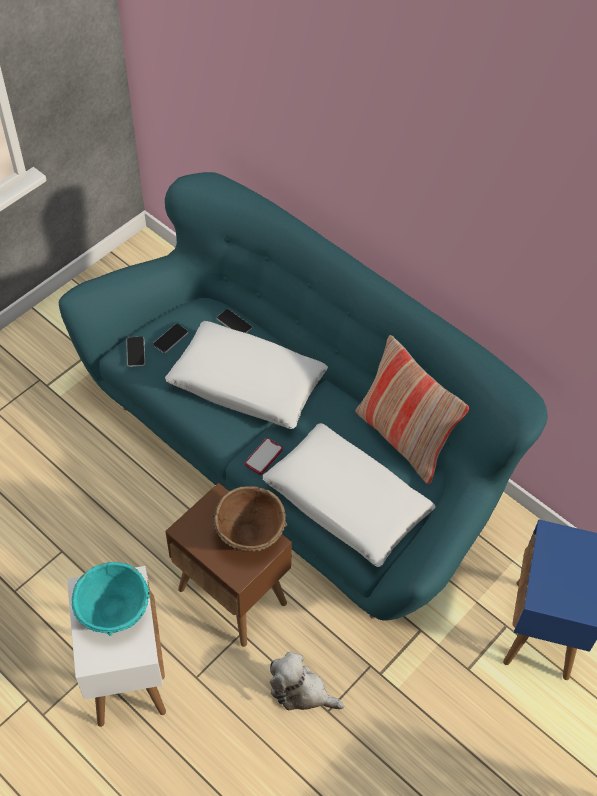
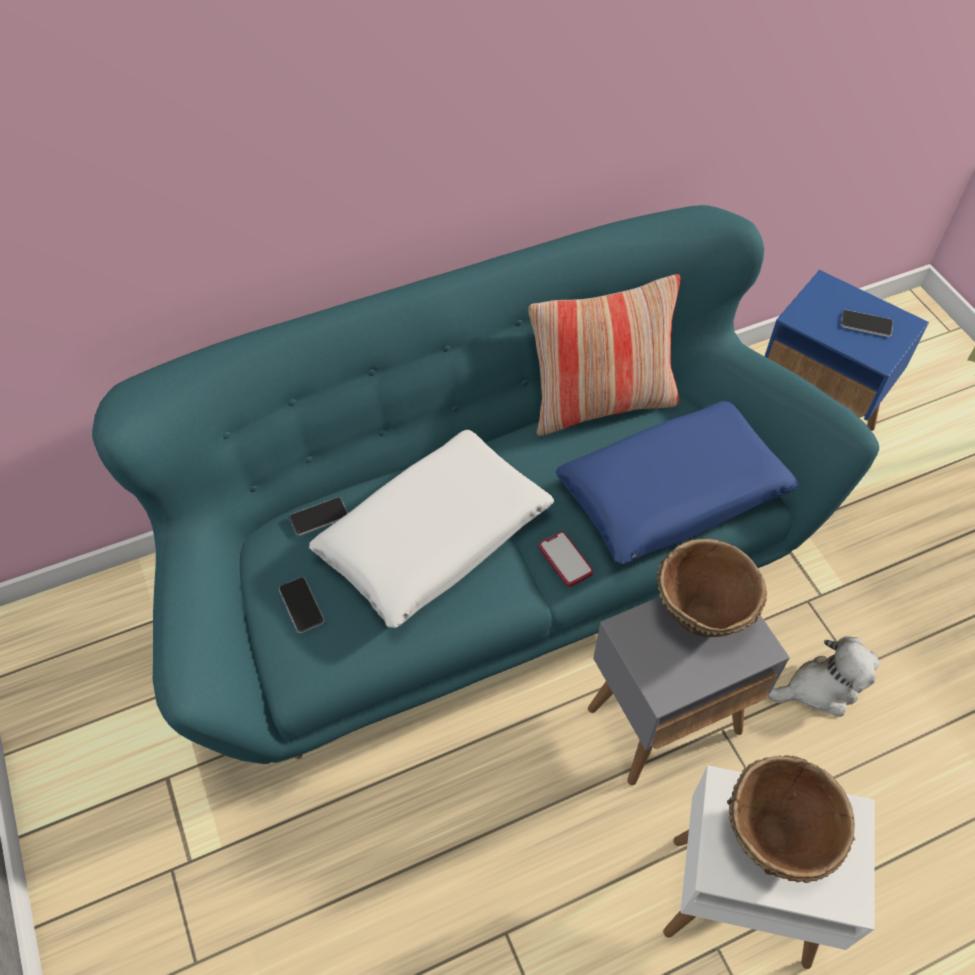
camera: 65 degrees left, 0 degrees up
turquoise bowl [72,562,151,636] -> brown bowl [727,755,855,883]
phone [126,336,145,367] -> phone moved to [841,310,893,337]
brown side table [165,483,292,647] -> grey side table [588,597,790,785]
white pillow [263,423,436,567] -> blue pillow [556,401,800,564]
plush toy [270,651,344,710] -> plush toy turned 150 degrees counterclockwise [768,636,880,717]

